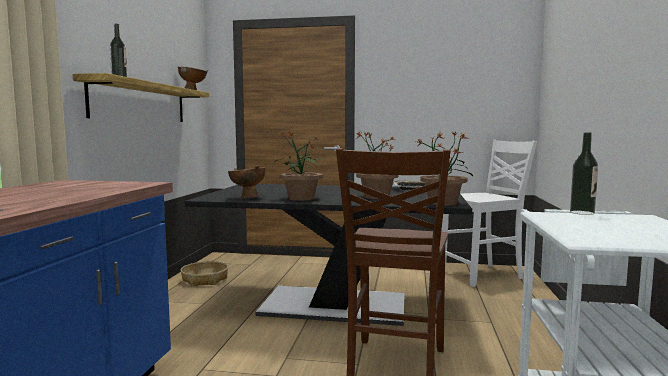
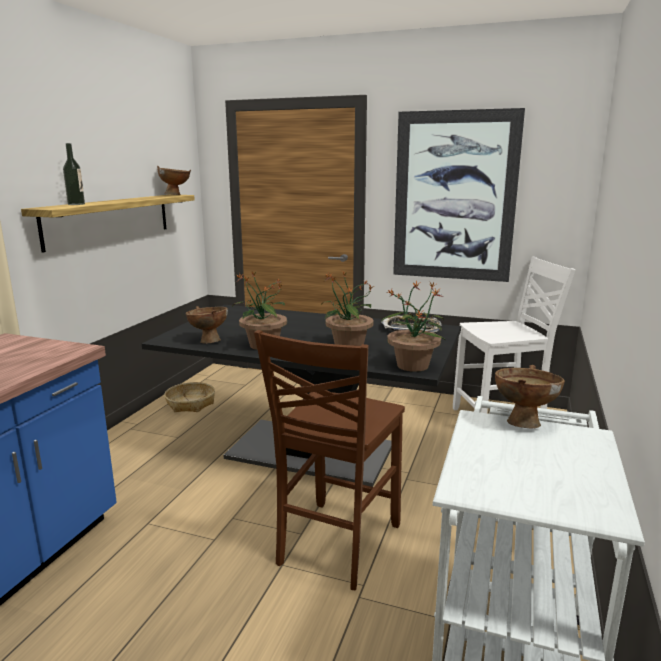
camera: 10 degrees right, 10 degrees up
bottle [570,132,598,215] -> brown bowl [495,365,565,429]
none -> picture [393,108,525,282]

